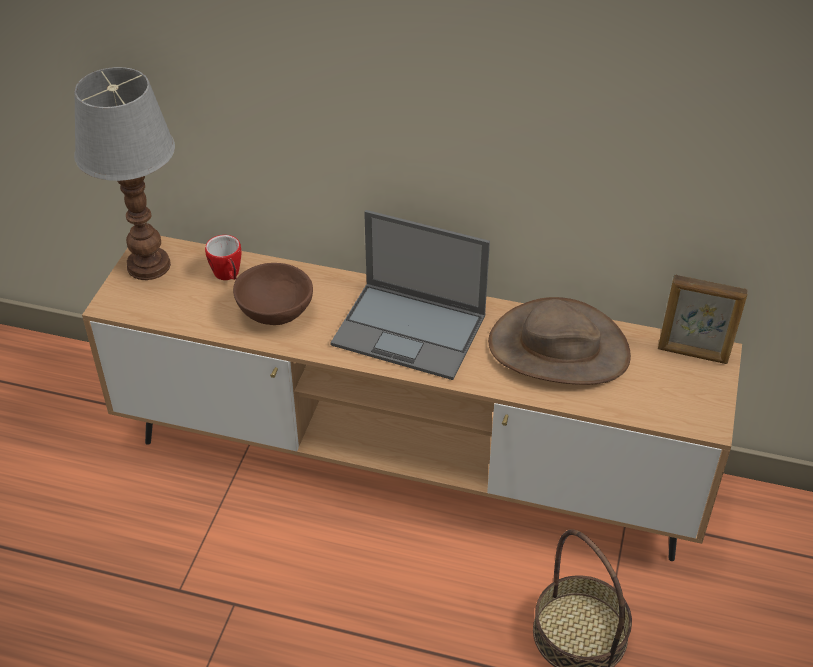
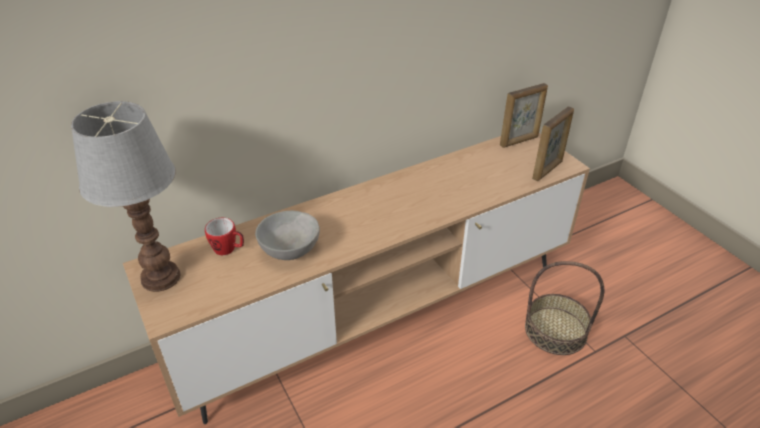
camera: 45 degrees left, 5 degrees down
brown bowl [233,263,313,325] -> grey bowl [255,211,320,260]
laptop [330,210,490,380] -> none
brown hat [488,297,631,385] -> none
none -> picture frame [532,106,574,181]

